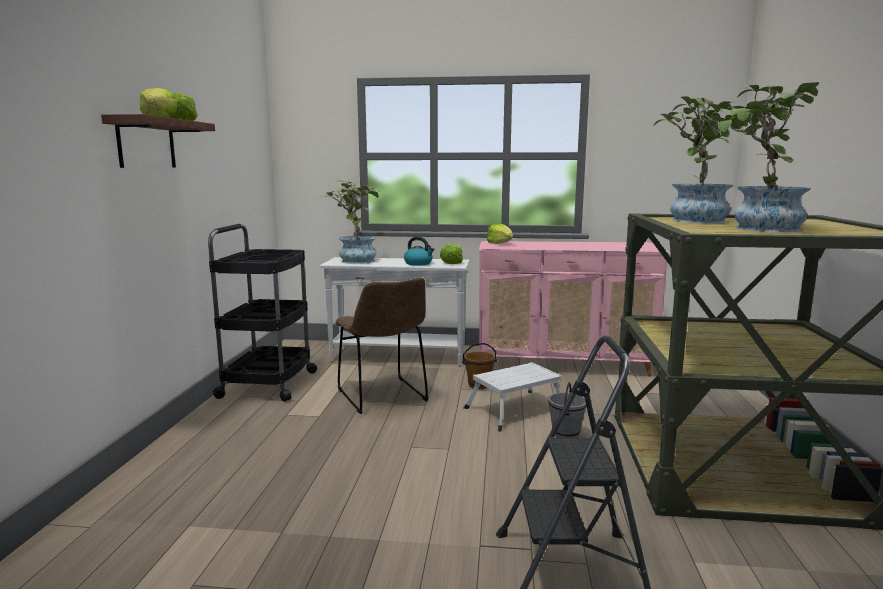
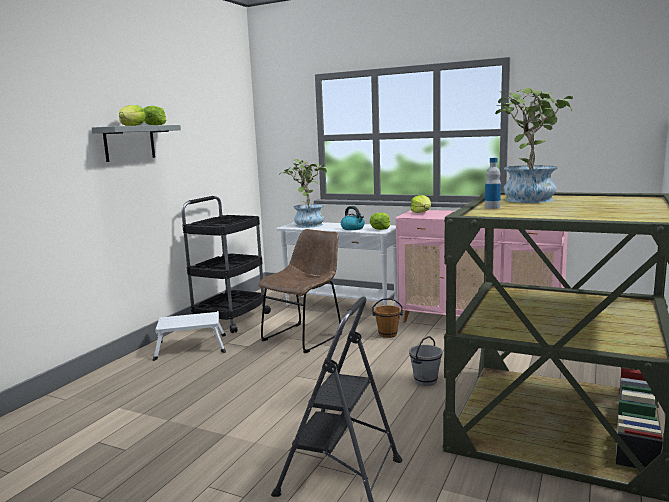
camera: 20 degrees right, 0 degrees up
brown shelf [101,114,215,168] -> grey shelf [92,125,181,162]
brown chair [335,277,428,414] -> brown chair turned 135 degrees counterclockwise [258,229,342,353]
white step ladder [463,362,562,431] -> white step ladder moved to [152,311,226,361]
potted plant [710,82,819,232] -> none
none -> bottle [485,158,501,209]

